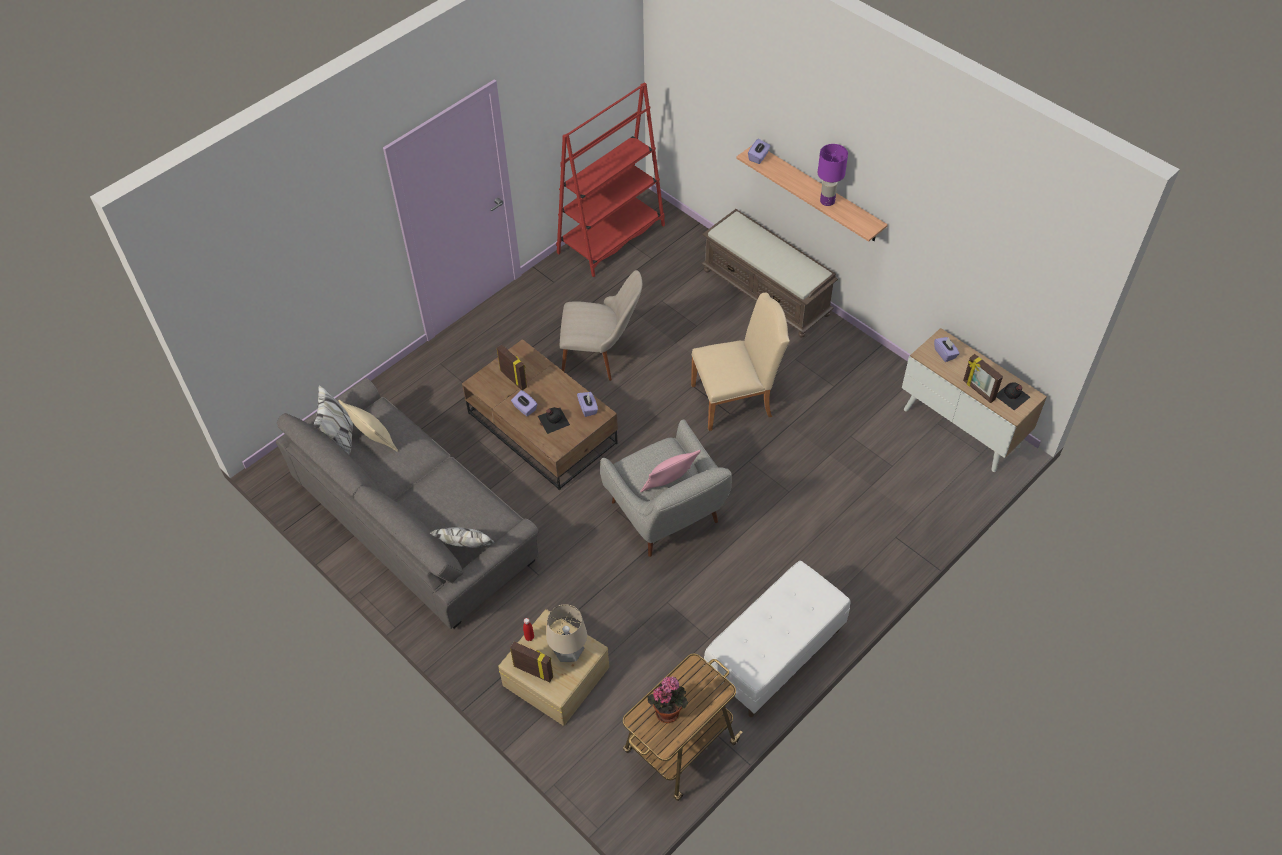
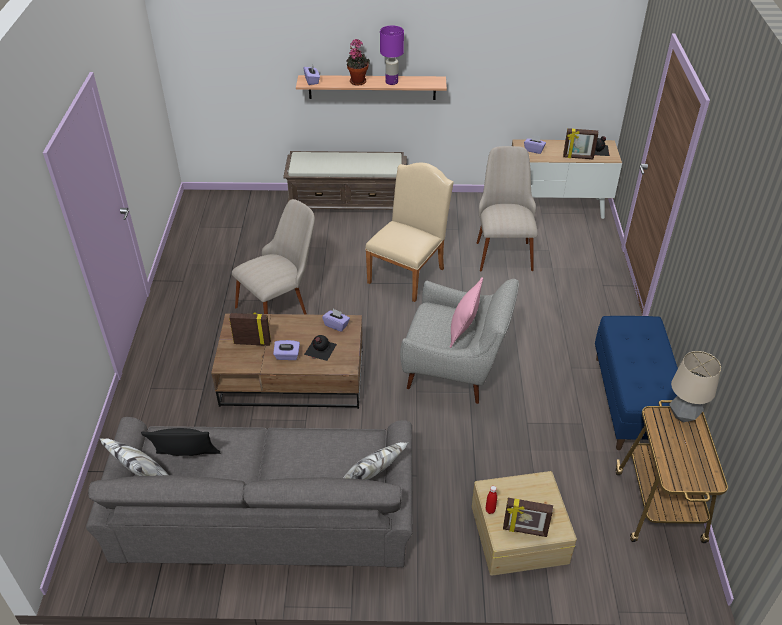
camera: 45 degrees left, 10 degrees down
beige pillow [339,400,398,452] -> black pillow [141,428,220,456]
picture frame [510,642,553,682] -> picture frame turned 150 degrees counterclockwise [503,498,553,537]
table lamp [546,604,587,662] -> table lamp moved to [669,351,721,422]
red bookcase [556,83,665,277] -> none
potted plant [648,676,688,723] -> potted plant moved to [346,39,370,86]
white bench [704,561,850,717] -> blue bench [595,316,683,450]
none -> beige chair [476,146,538,271]

